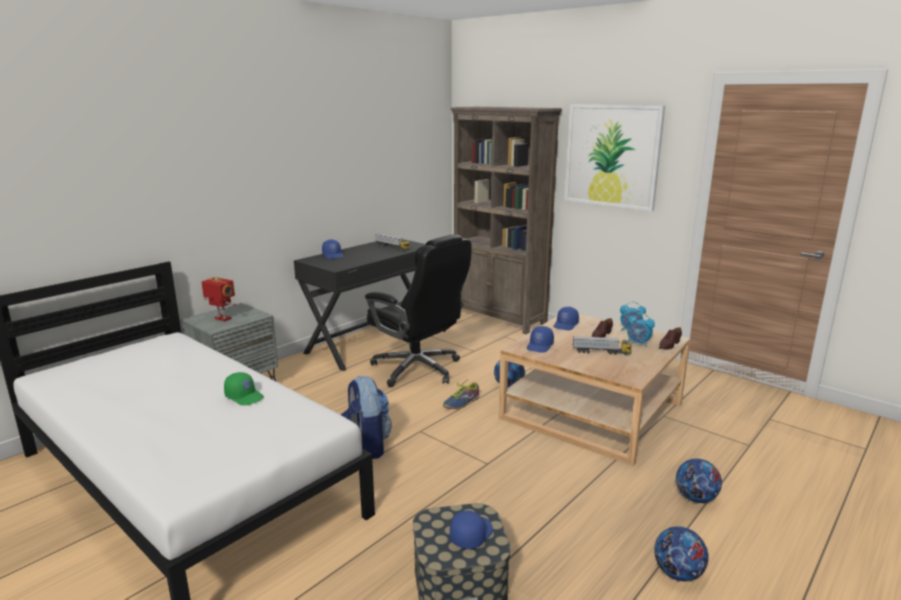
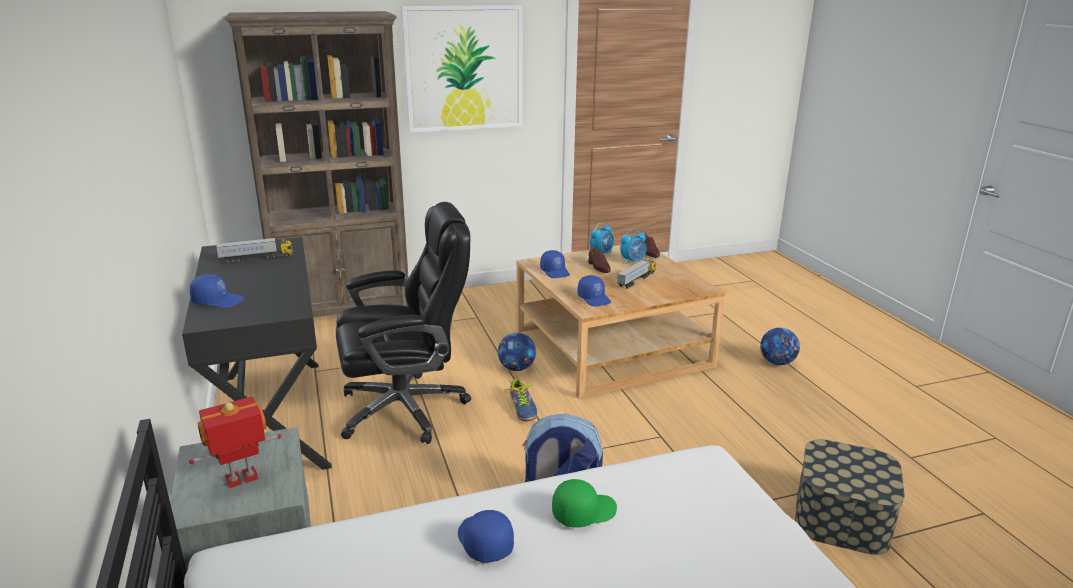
camera: 60 degrees left, 5 degrees up
blue cap [450,510,493,549] -> blue cap moved to [458,510,514,563]
football [654,526,709,581] -> none

